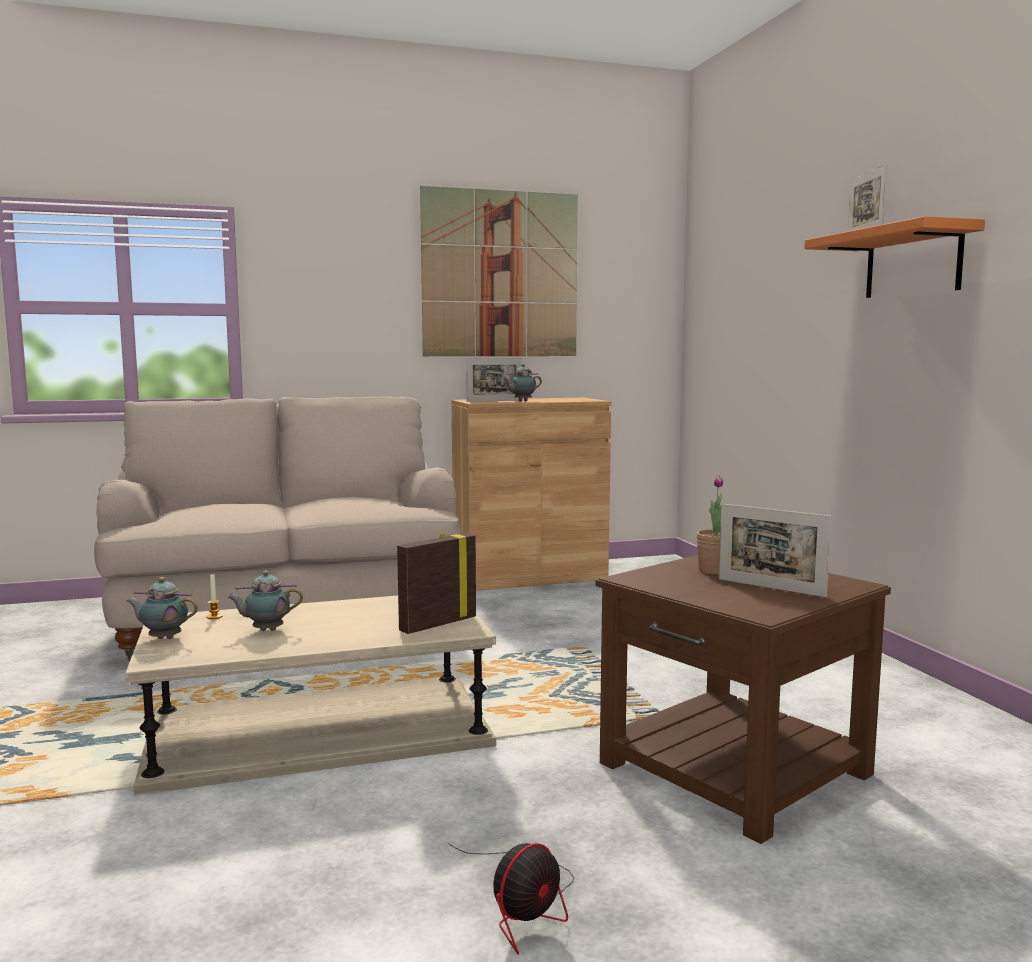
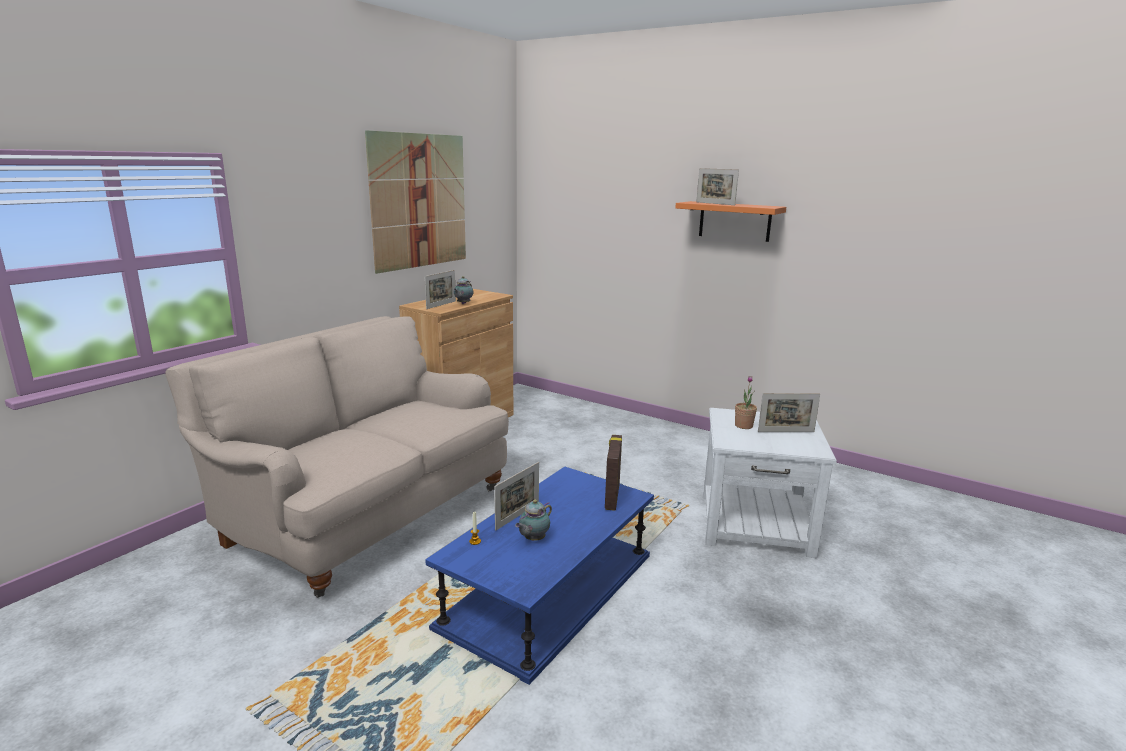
camera: 40 degrees left, 10 degrees up
beige coffee table [126,595,496,796] -> blue coffee table [425,467,654,685]
teapot [127,577,198,639] -> none
fan [448,843,574,955] -> none
brown side table [596,555,891,844] -> white side table [703,408,837,558]
none -> picture frame [494,462,539,531]

